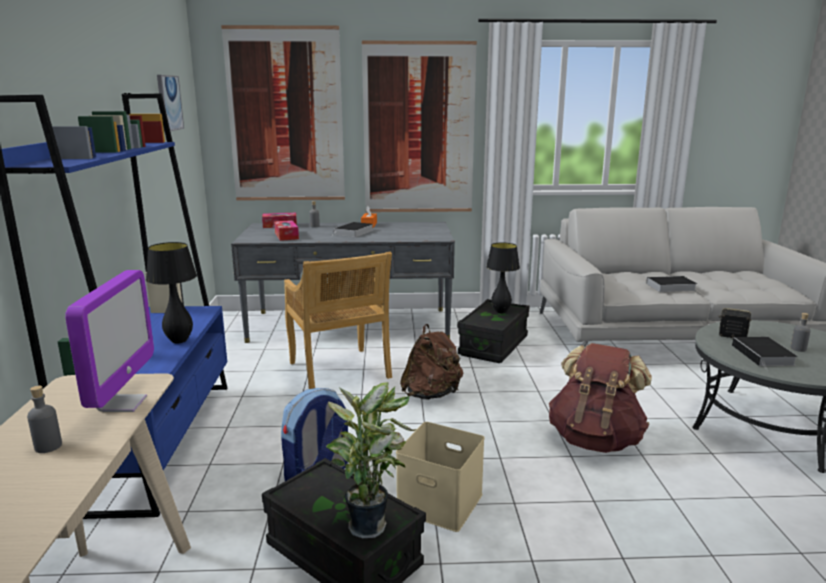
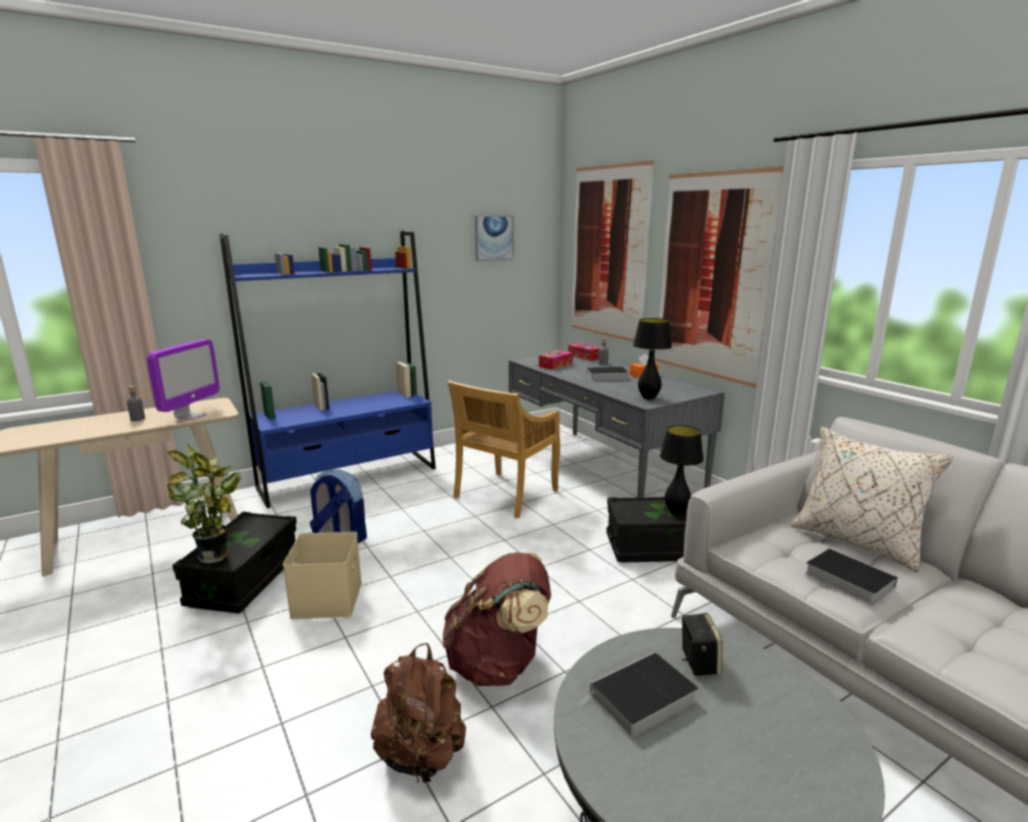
camera: 60 degrees right, 0 degrees up
monitor [65,270,154,412] -> monitor turned 45 degrees counterclockwise [147,339,220,420]
black table lamp [146,242,197,344] -> black table lamp moved to [633,318,672,399]
brown backpack [400,324,464,400] -> brown backpack moved to [371,643,466,782]
grey bottle [790,313,811,352] -> none
none -> beige pillow [791,427,954,573]

